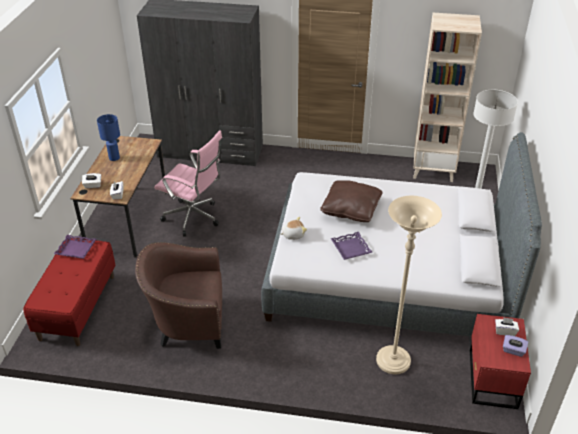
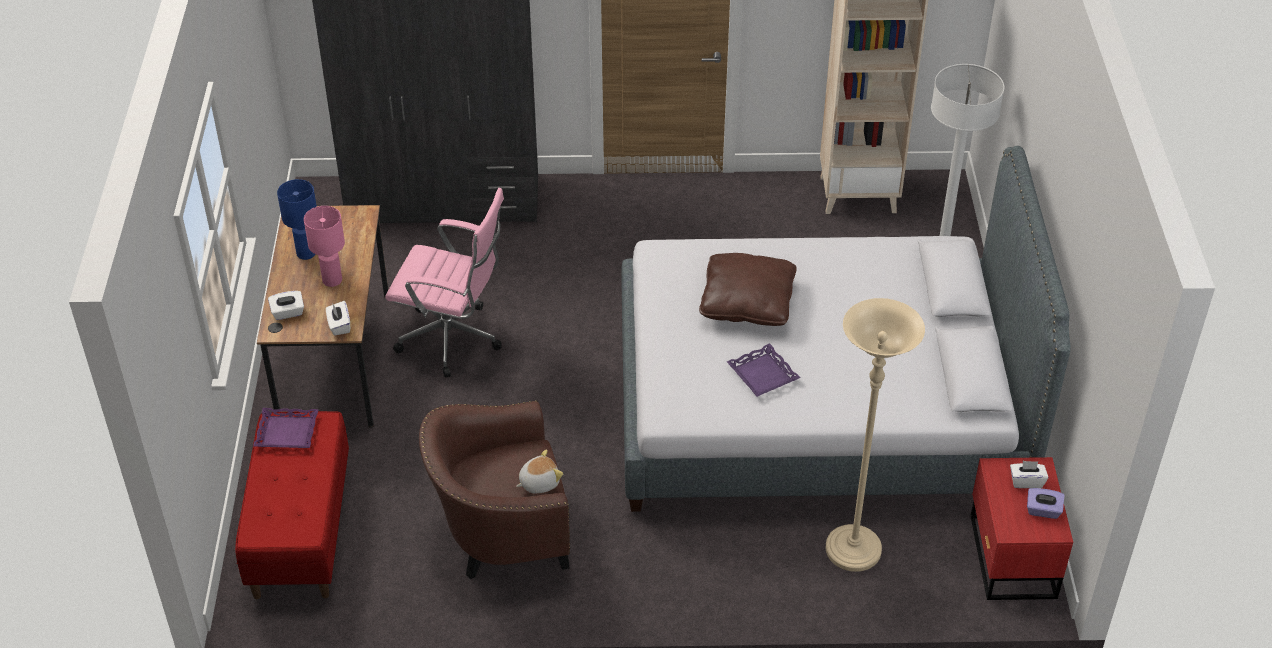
camera: 10 degrees left, 5 degrees up
plush toy [280,217,307,240] -> plush toy moved to [516,449,563,493]
none -> pink table lamp [304,206,345,287]

